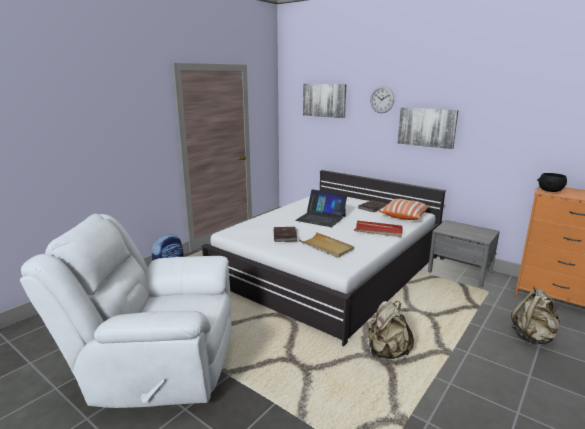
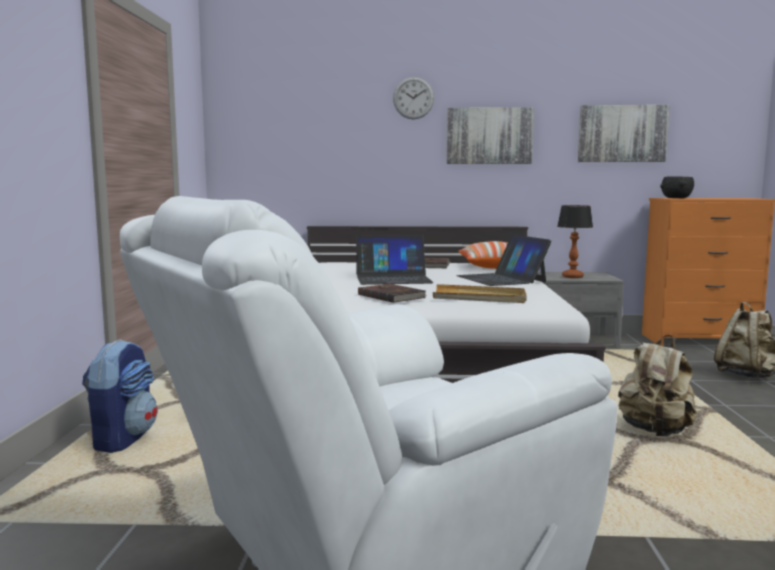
camera: 35 degrees left, 10 degrees down
picture [303,84,346,118] -> picture moved to [578,105,670,162]
red tray [354,221,403,237] -> laptop [456,234,551,286]
none -> table lamp [557,205,593,278]

